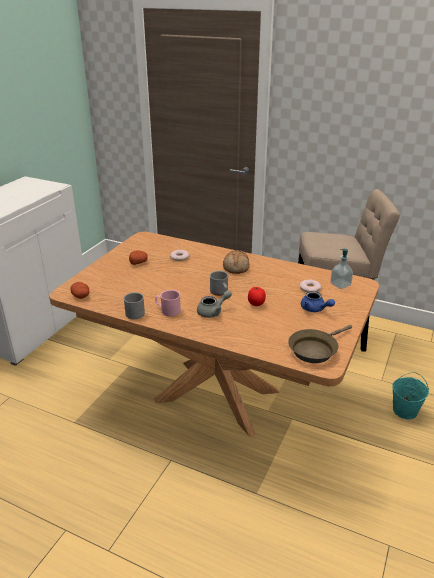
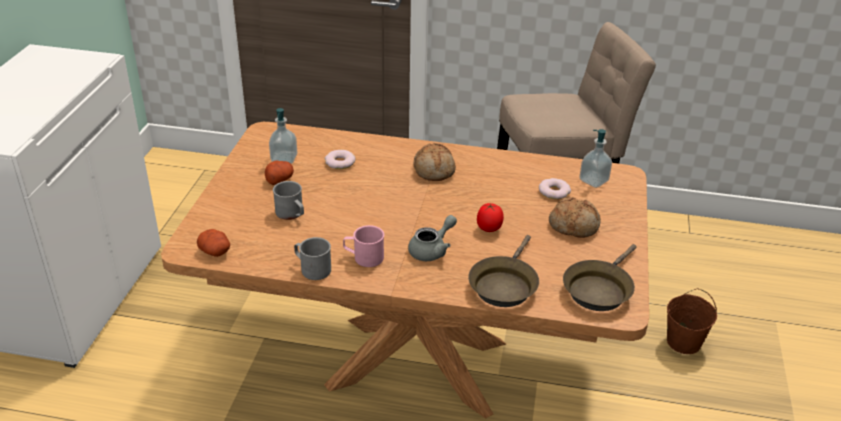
camera: 15 degrees left, 5 degrees up
grey mug [210,271,229,296] -> grey mug moved to [273,181,304,220]
blue teapot [301,291,335,312] -> bread [549,197,601,238]
turquoise bucket [392,372,429,420] -> brown bucket [667,288,717,354]
none -> soap dispenser [269,108,297,164]
none -> brown frying pan [468,235,539,307]

